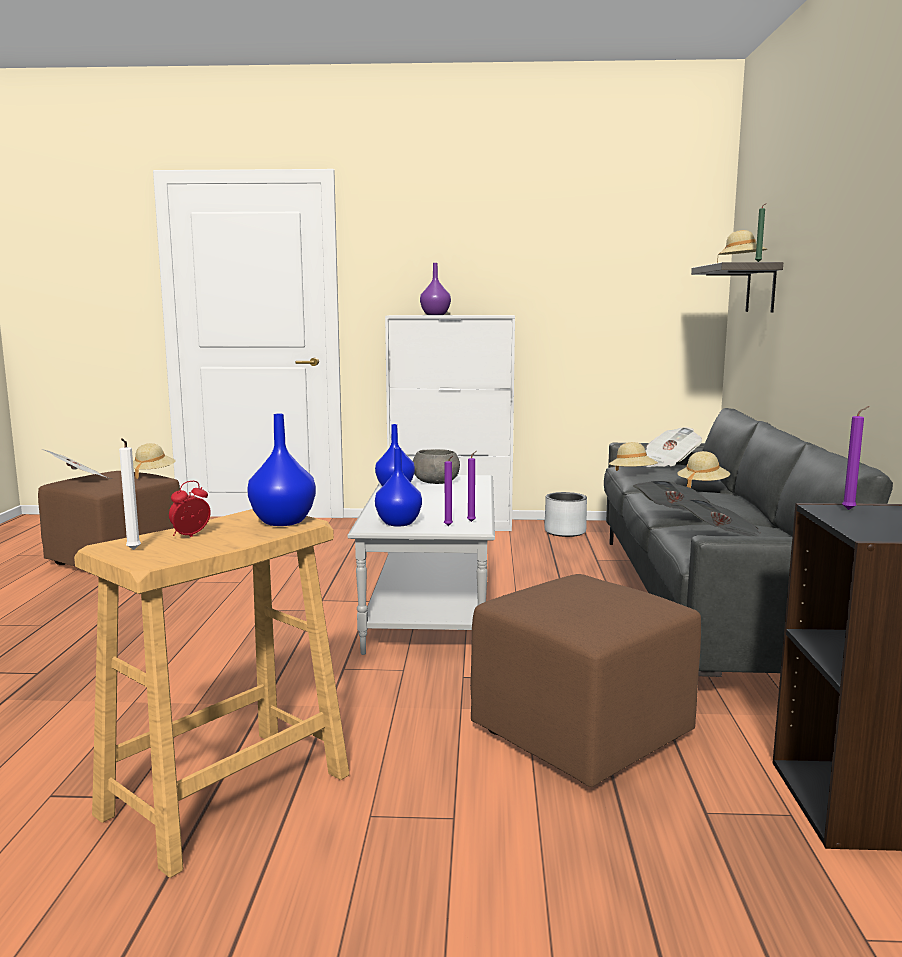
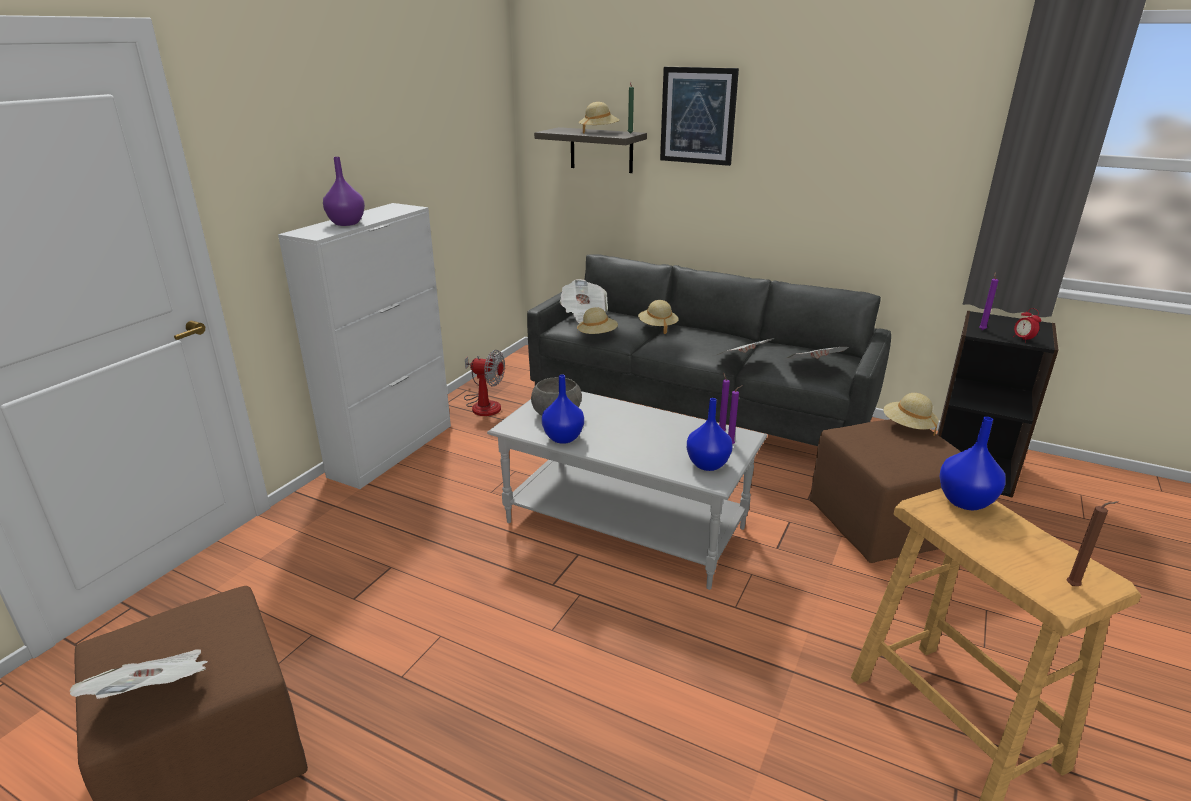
camera: 65 degrees left, 15 degrees up
white candle [119,438,141,550] -> brown candle [1067,501,1118,586]
beige hat [133,443,176,479] -> beige hat moved to [883,393,938,436]
alarm clock [169,481,211,537] -> alarm clock moved to [1013,308,1041,343]
grey planter [544,492,587,537] -> fan [464,350,505,416]
none -> picture [660,67,739,166]

